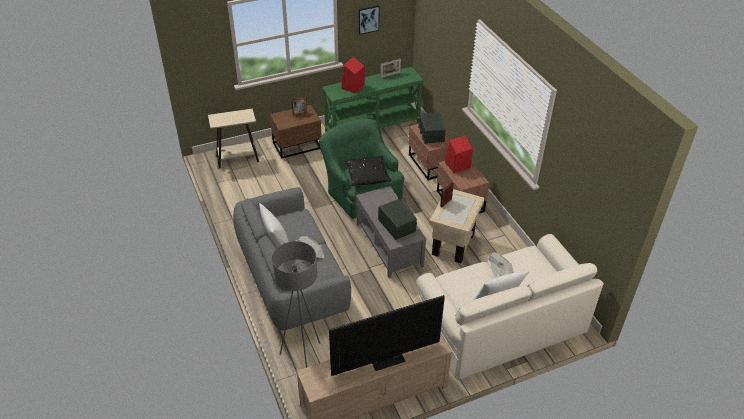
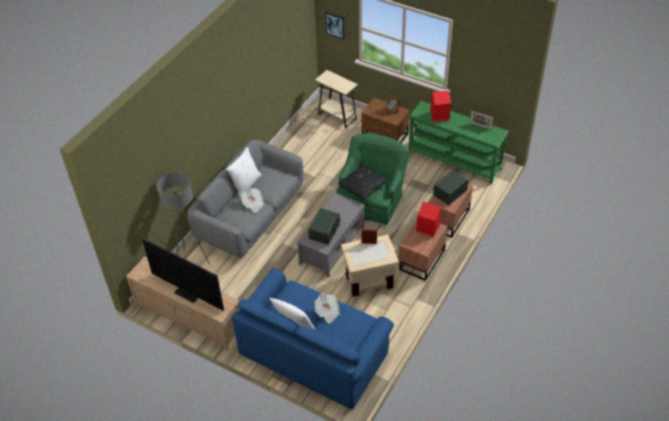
camera: 55 degrees right, 5 degrees up
picture [359,5,380,35] -> picture moved to [325,12,344,39]
beige sofa [416,234,604,380] -> blue sofa [232,268,394,409]

